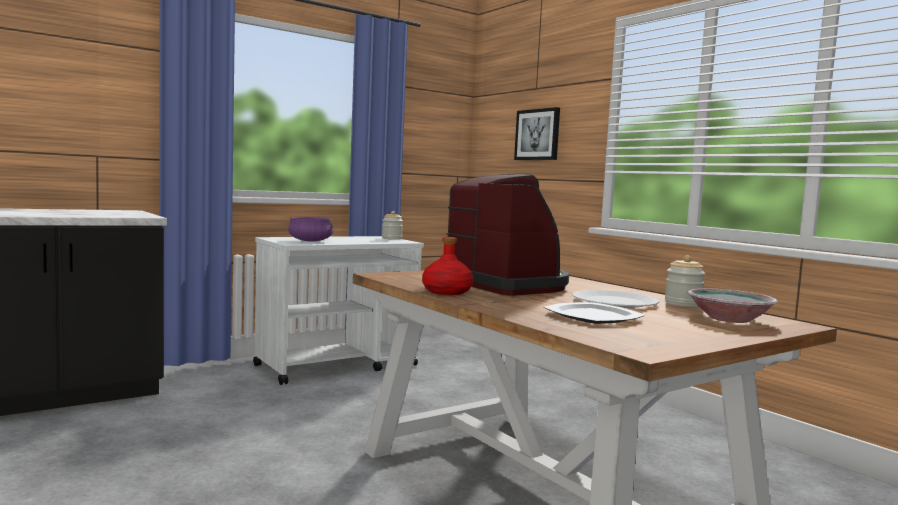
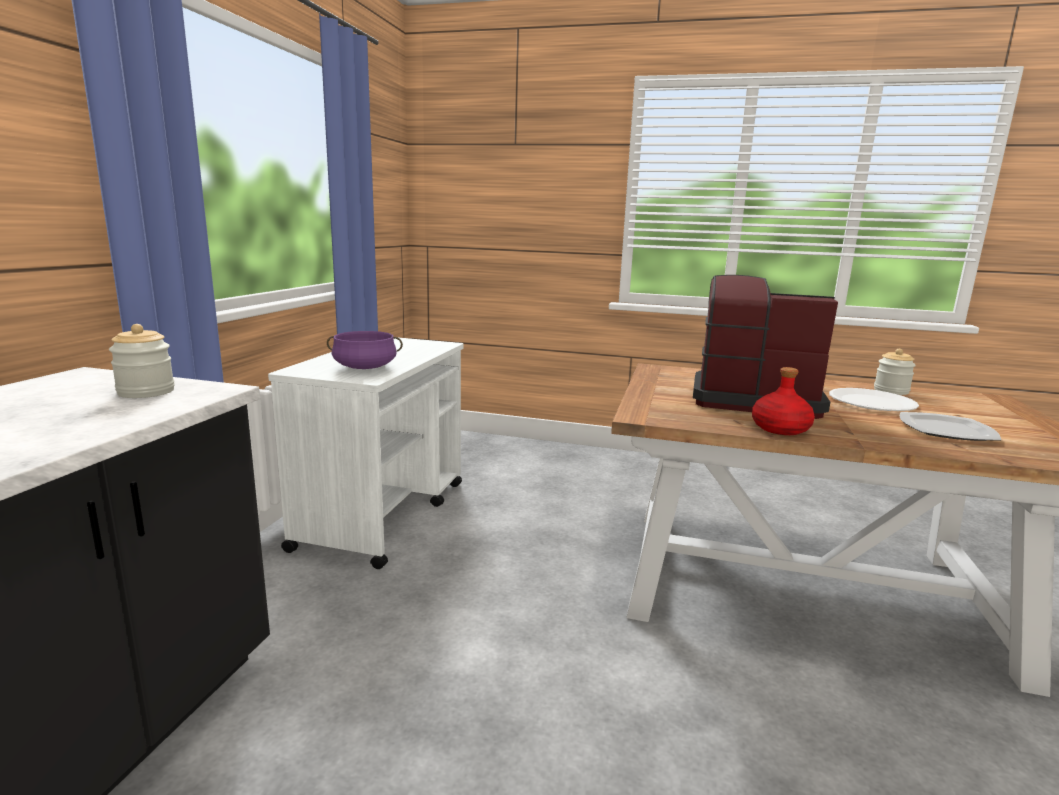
camera: 40 degrees left, 10 degrees up
jar [382,211,403,240] -> jar moved to [109,324,175,398]
picture [514,107,560,160] -> none
bowl [687,288,778,323] -> none

